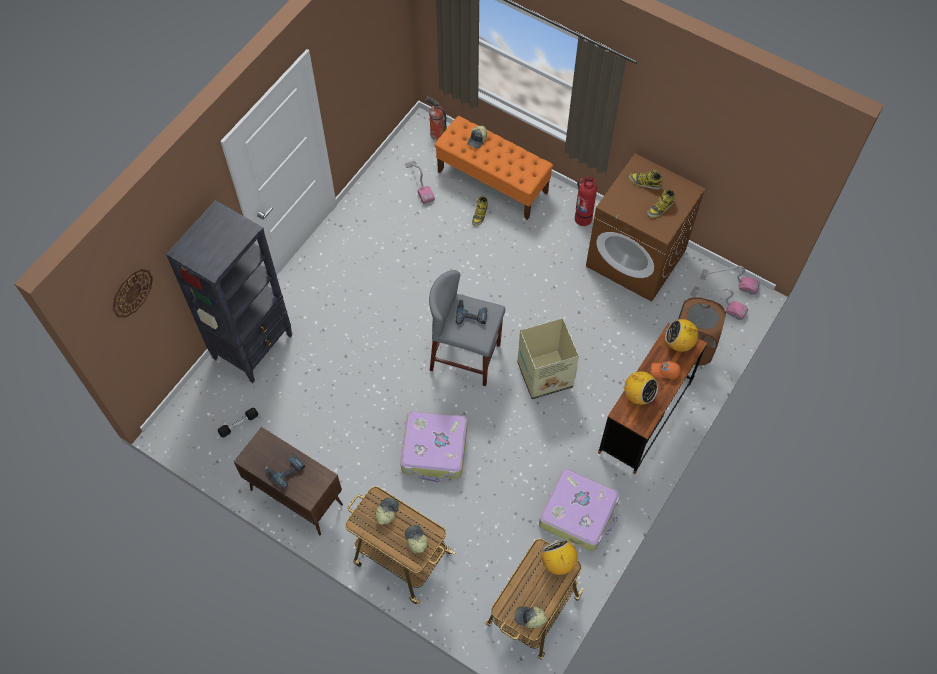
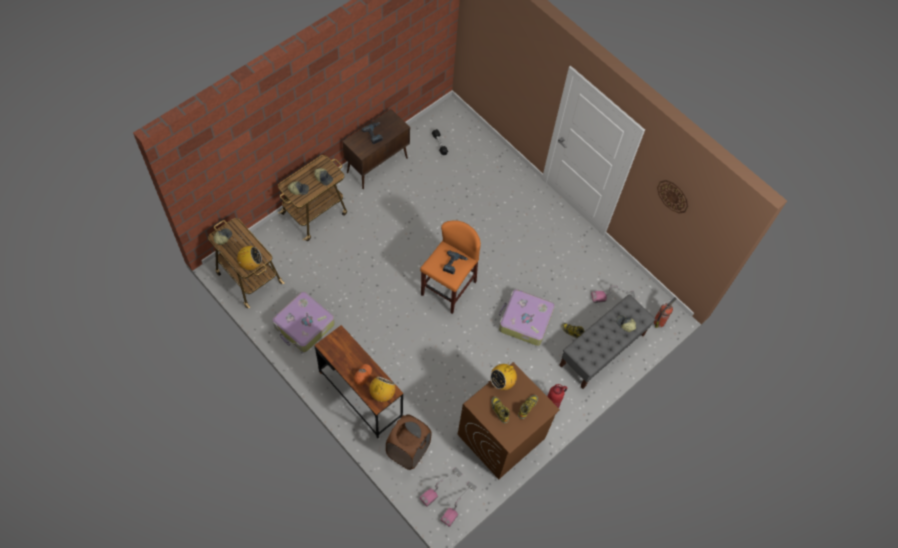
camera: 100 degrees right, 0 degrees up
wall clock [113,269,153,318] -> wall clock moved to [657,180,688,214]
black bookcase [166,200,292,383] -> none
suitcase [400,411,467,482] -> suitcase moved to [499,289,555,346]
grey stool [429,270,505,386] -> orange stool [420,220,481,314]
orange bench [434,116,553,220] -> grey bench [559,295,655,389]
cardboard box [517,318,579,399] -> none
radio [624,371,658,405] -> radio moved to [490,360,517,390]

